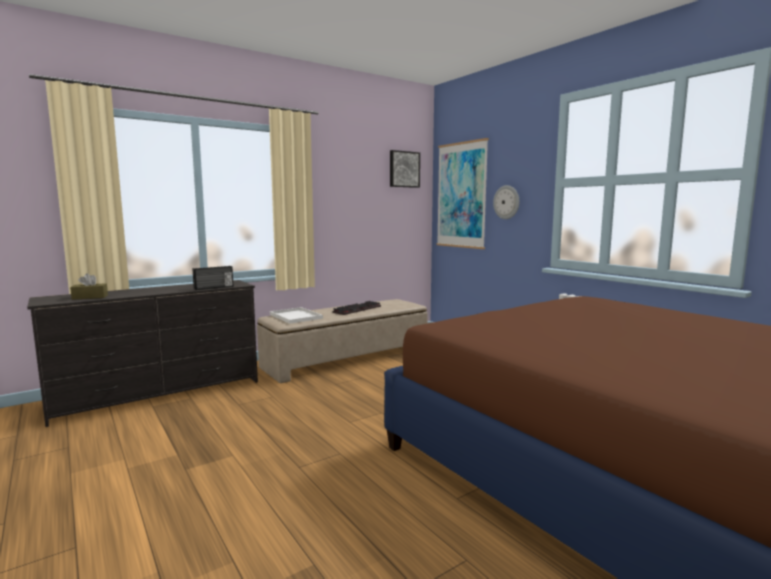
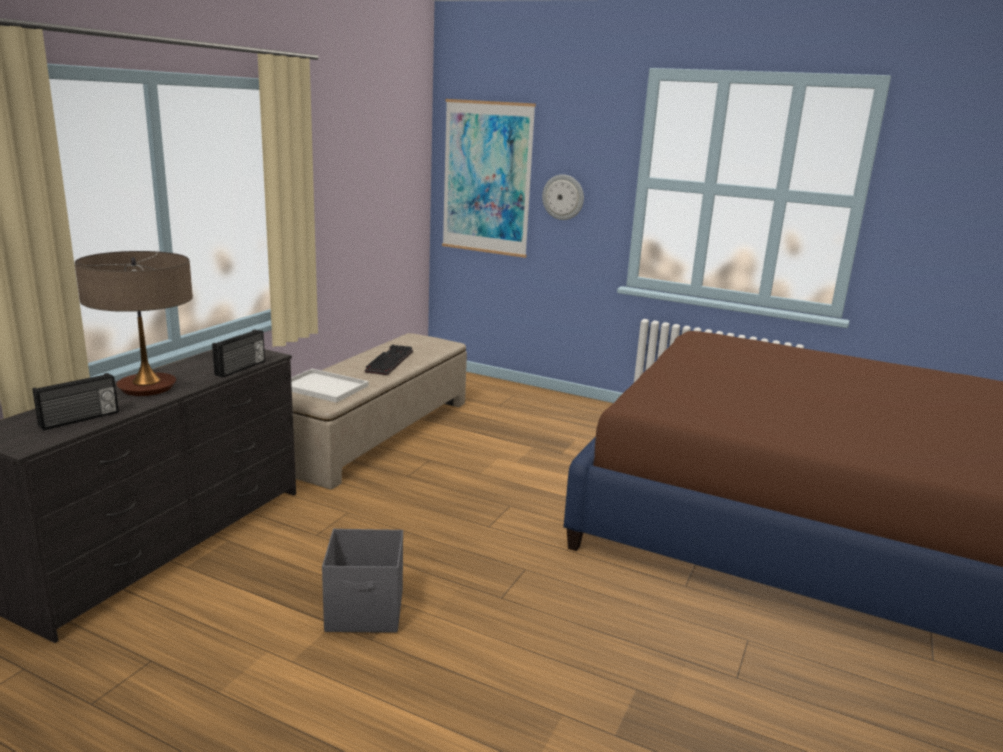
camera: 30 degrees left, 10 degrees up
brown tissue box [70,273,108,300] -> radio [32,373,119,430]
picture [390,150,420,188] -> none
none -> table lamp [75,251,193,396]
none -> grey storage box [322,529,403,633]

